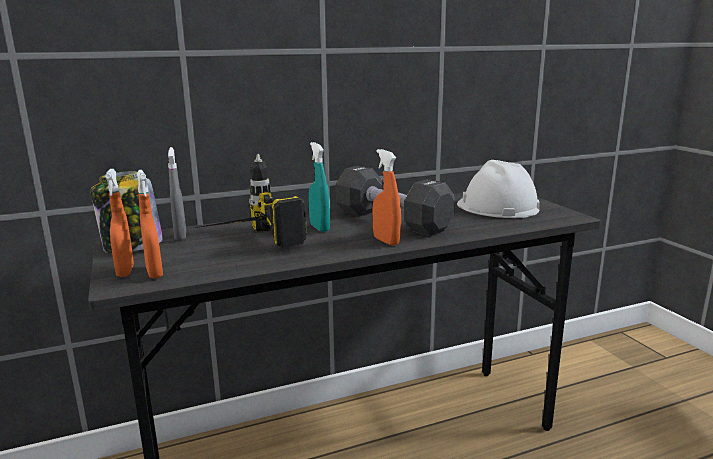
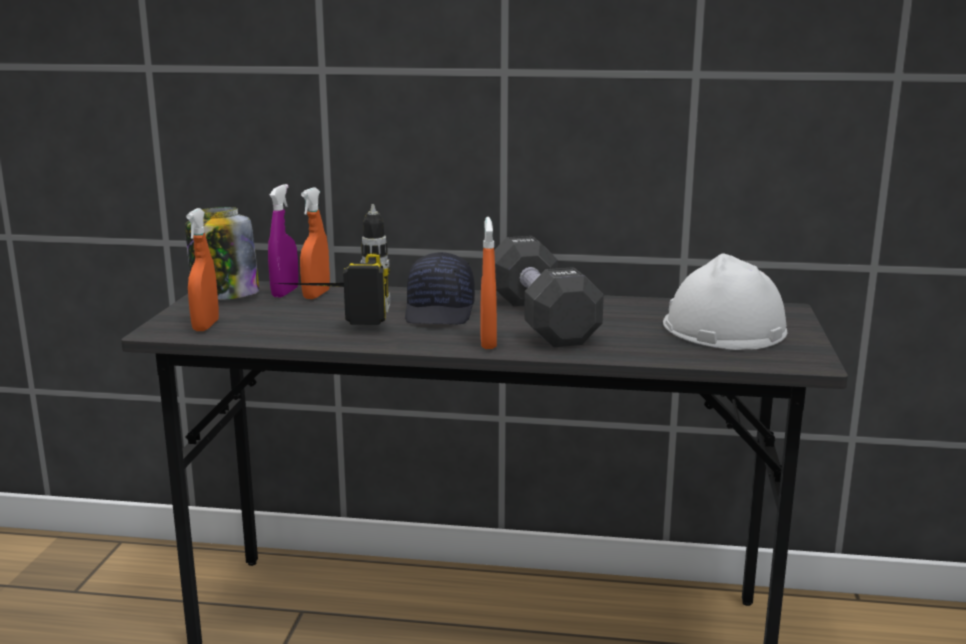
camera: 30 degrees right, 0 degrees up
orange spray bottle [105,169,134,277] -> orange spray bottle moved to [300,187,330,299]
grey spray bottle [168,147,186,241] -> purple spray bottle [268,184,299,297]
turquoise spray bottle [308,142,330,232] -> black cap [405,252,475,324]

